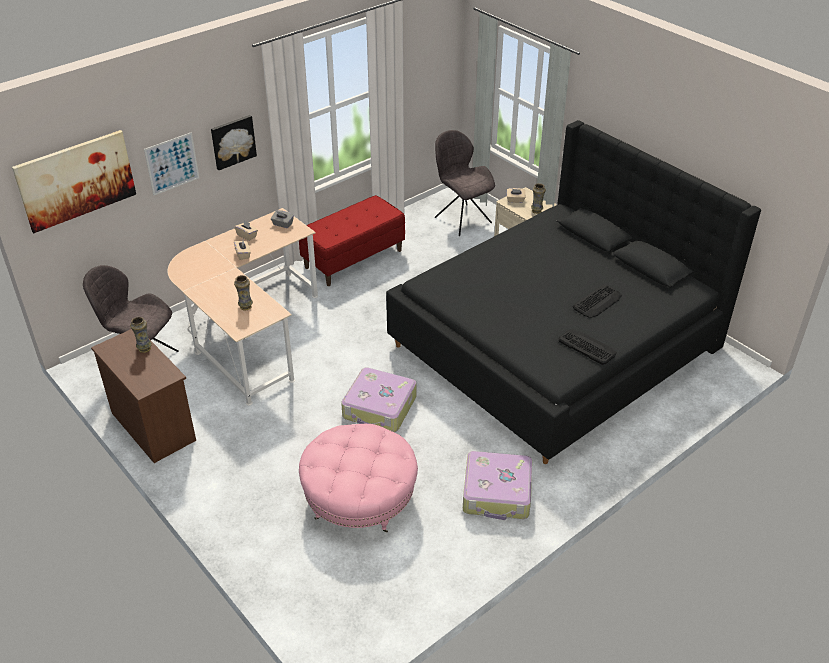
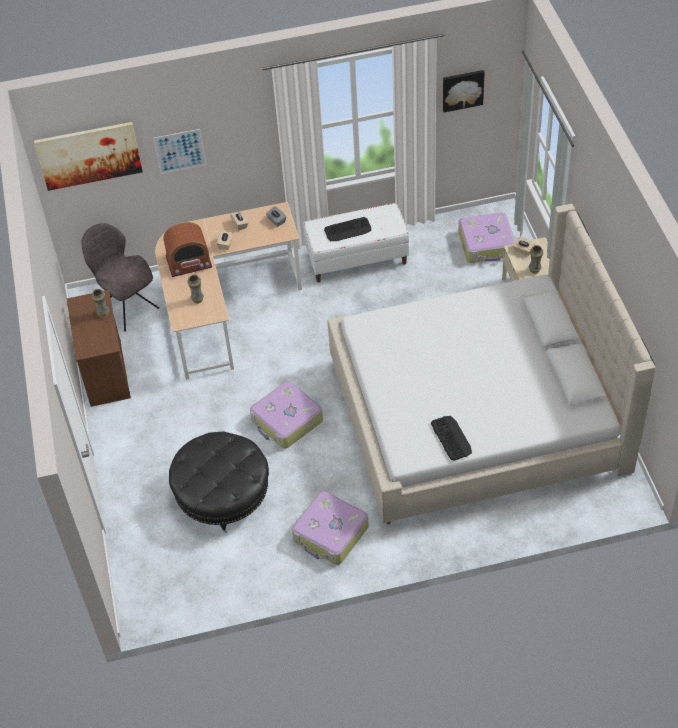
camera: 30 degrees right, 10 degrees up
picture [211,115,257,170] -> picture moved to [443,70,485,112]
red bench [299,195,405,286] -> white bench [303,203,409,283]
pink ottoman [299,424,418,533] -> black ottoman [169,431,269,533]
black bed [386,120,761,464] -> beige bed [327,204,656,525]
grey chair [435,130,495,236] -> suitcase [458,213,515,263]
keyboard [573,284,622,318] -> keyboard moved to [324,217,371,241]
none -> radio [163,222,212,277]

